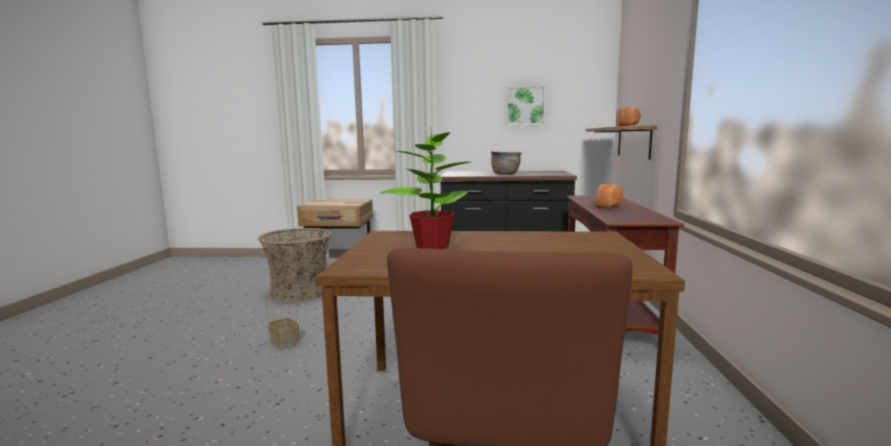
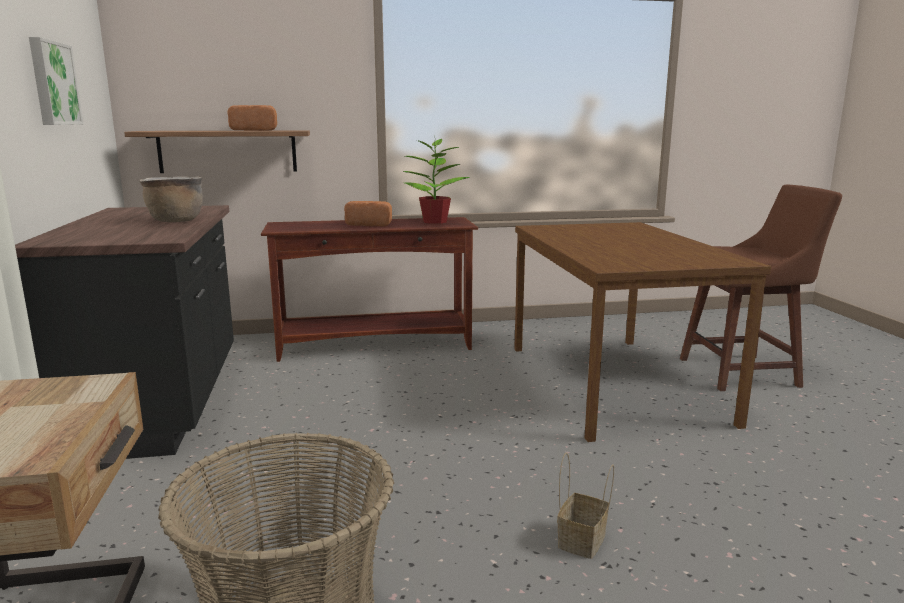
camera: 105 degrees left, 5 degrees up
potted plant [380,126,470,249] -> potted plant moved to [403,135,470,224]

